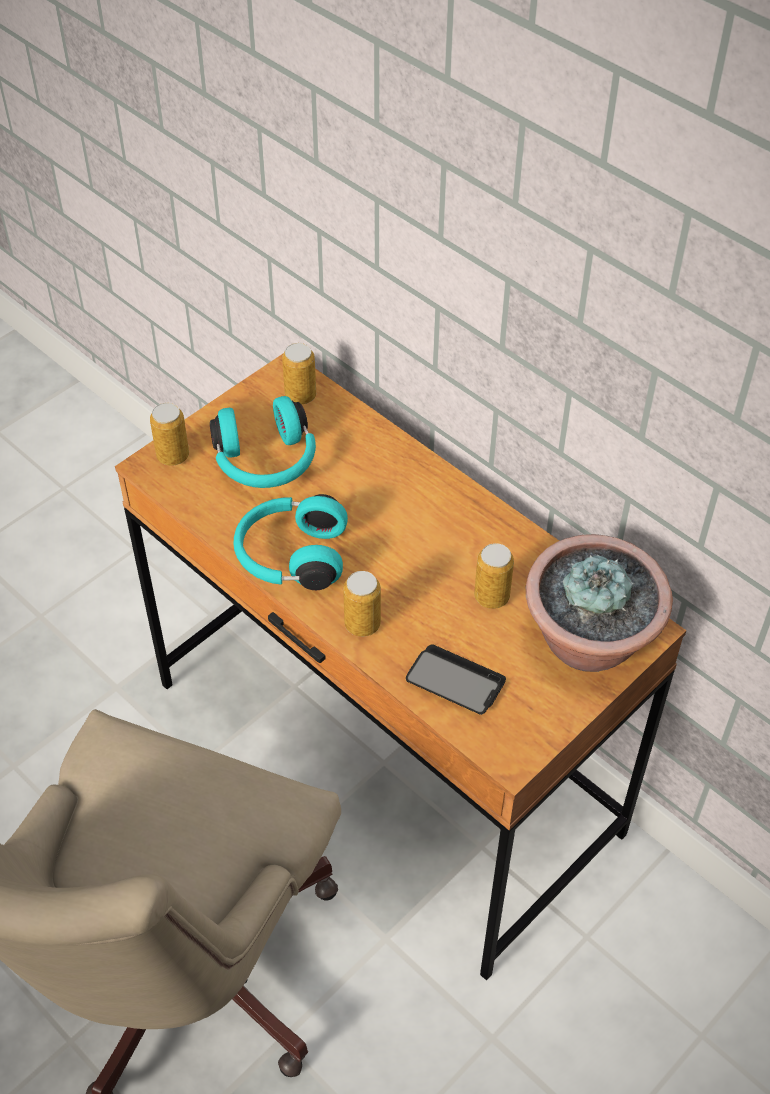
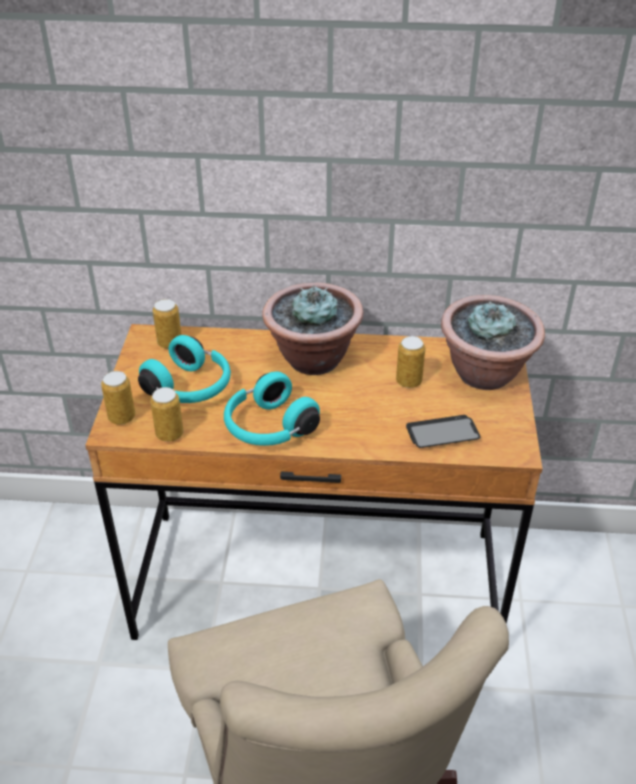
camera: 40 degrees left, 10 degrees down
can [343,571,381,637] -> can moved to [150,387,184,442]
none -> potted plant [262,283,364,375]

